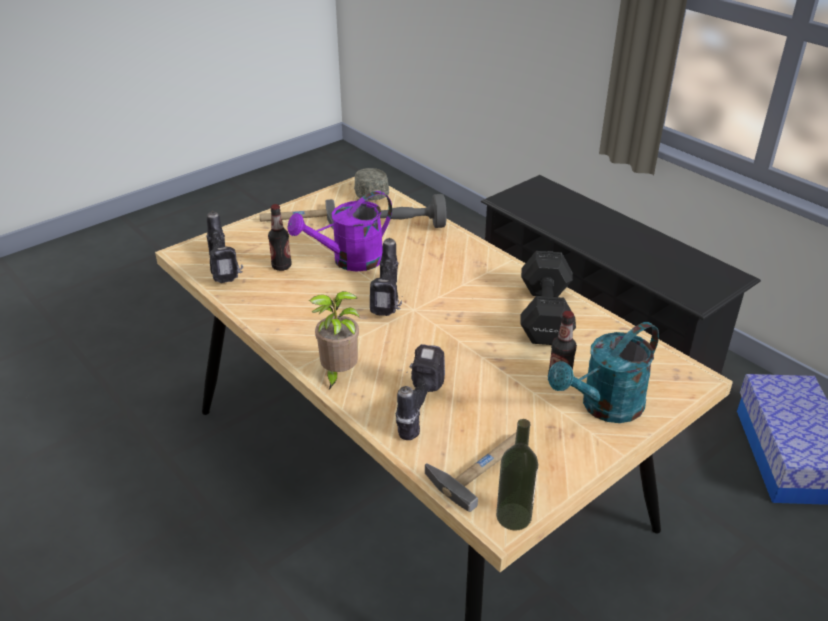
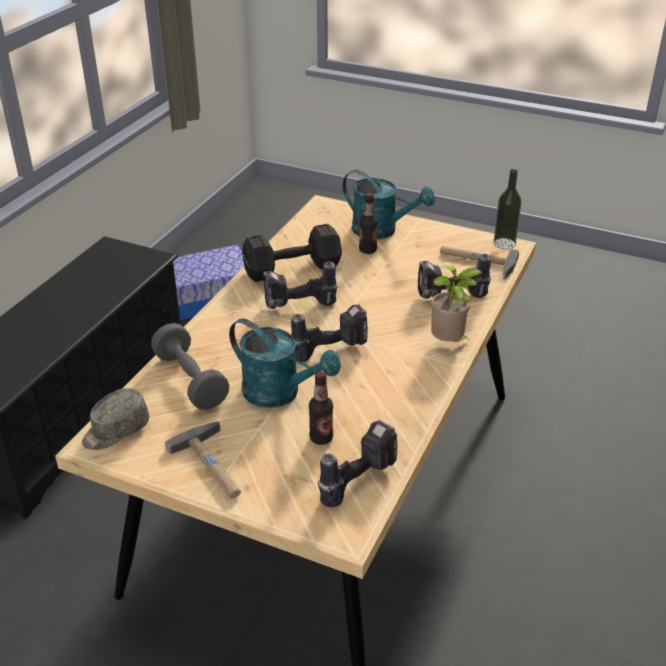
camera: 115 degrees left, 0 degrees up
purple watering can [287,191,392,272] -> turquoise watering can [229,318,341,408]
none -> power drill [263,261,338,309]

